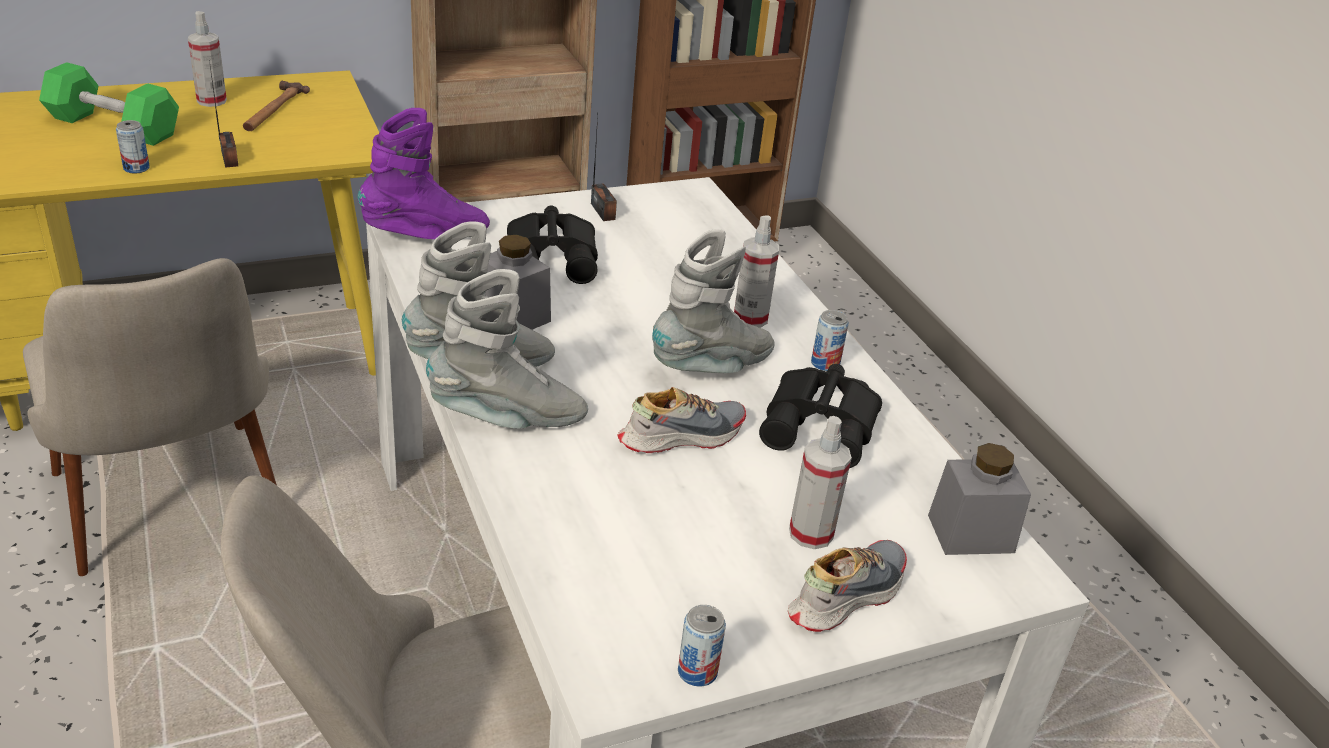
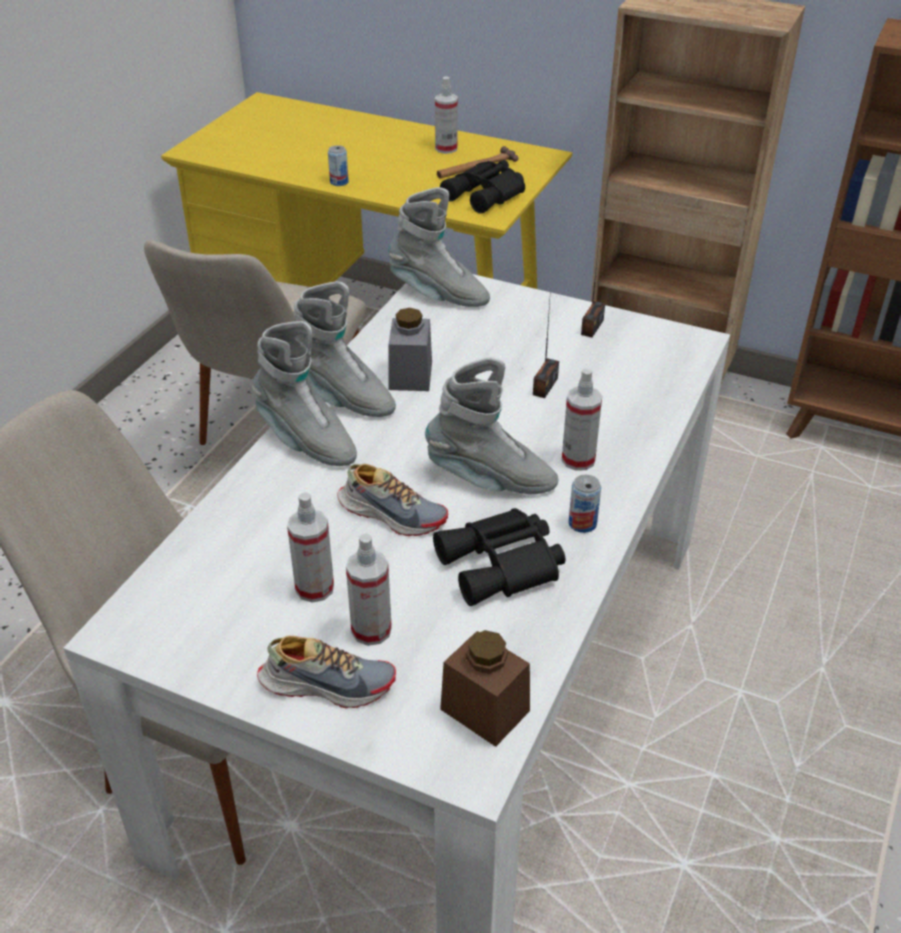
camera: 50 degrees right, 5 degrees up
green dumbbell [39,62,179,146] -> none
radio [209,60,238,168] -> radio moved to [533,301,559,398]
purple boot [357,108,490,239] -> grey boot [388,187,490,307]
black binoculars [507,205,598,284] -> black binoculars moved to [440,160,525,214]
can [678,605,726,687] -> none
grey jar [928,443,1031,555] -> brown jar [440,630,530,747]
none -> spray bottle [287,492,334,603]

